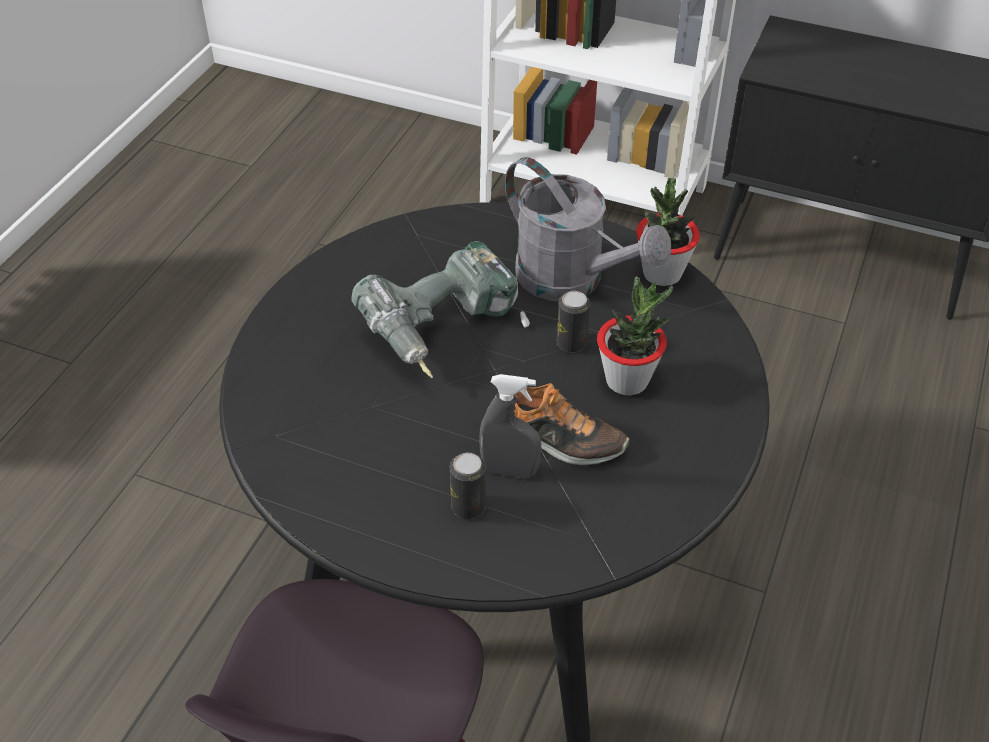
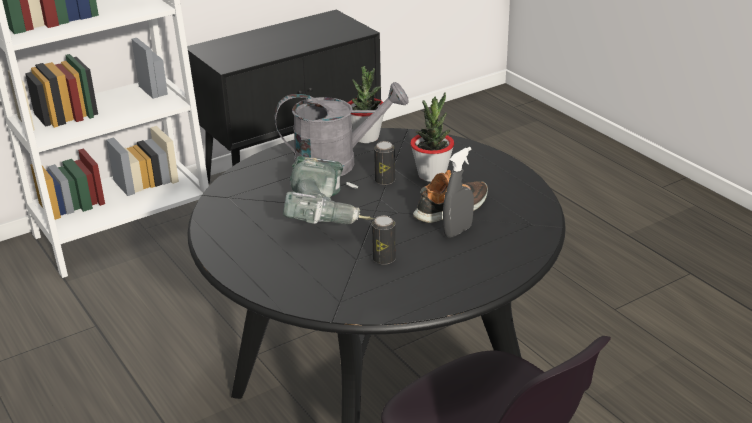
camera: 55 degrees left, 15 degrees down
can [450,453,486,519] -> can moved to [372,216,396,265]

